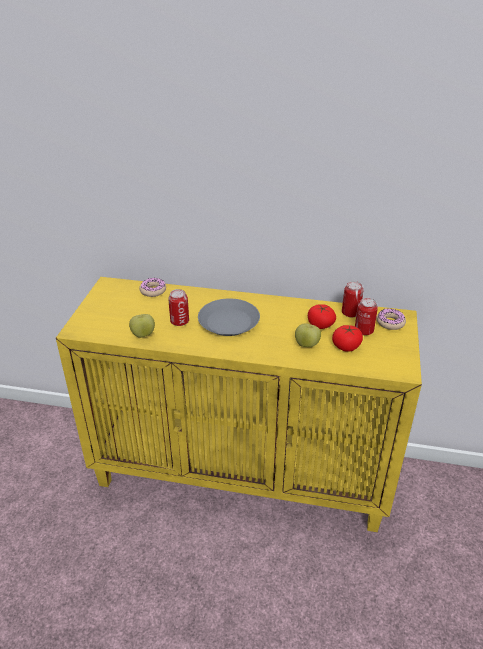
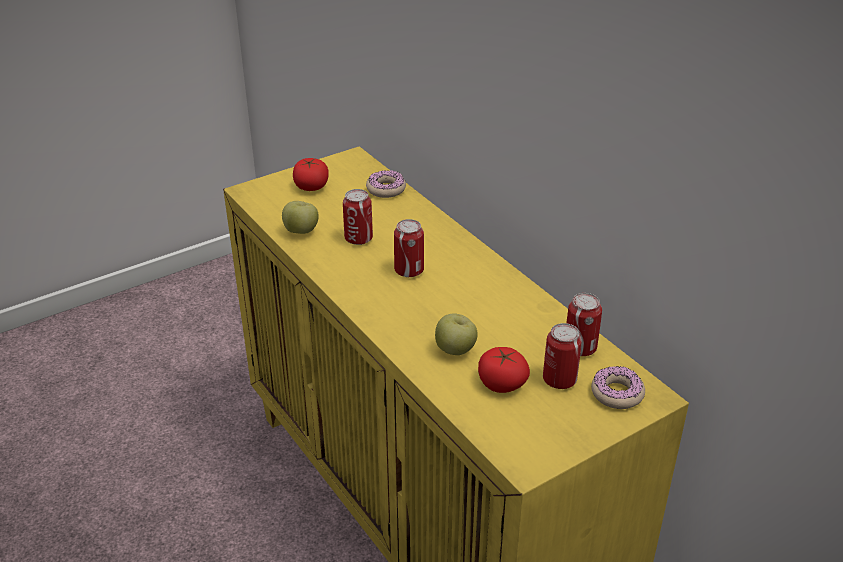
camera: 45 degrees right, 0 degrees up
grey plate [198,298,260,336] -> can [394,219,424,277]
tomato [308,304,336,329] -> tomato moved to [293,158,329,191]

